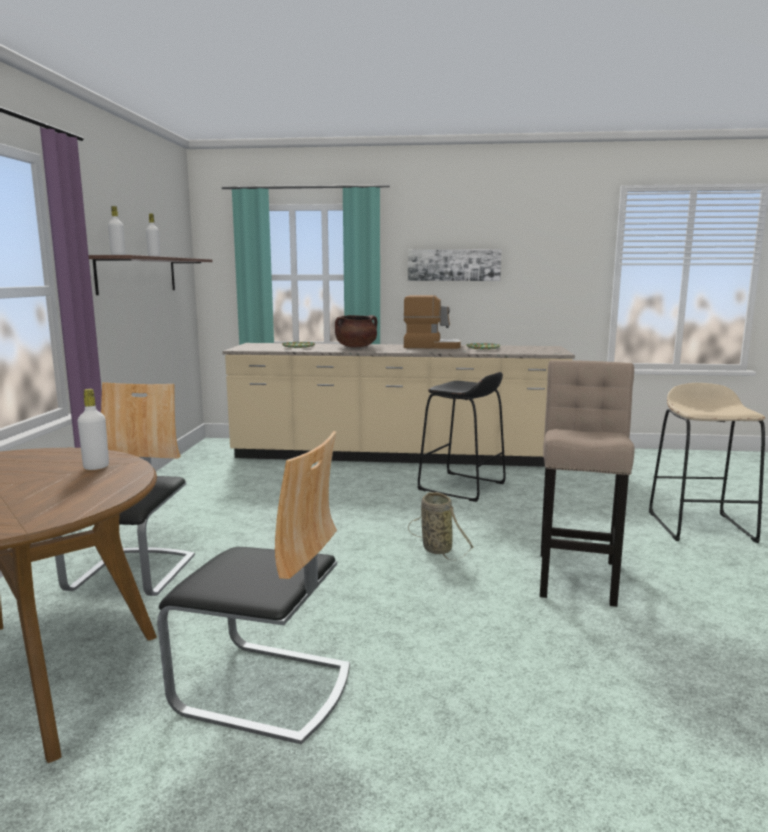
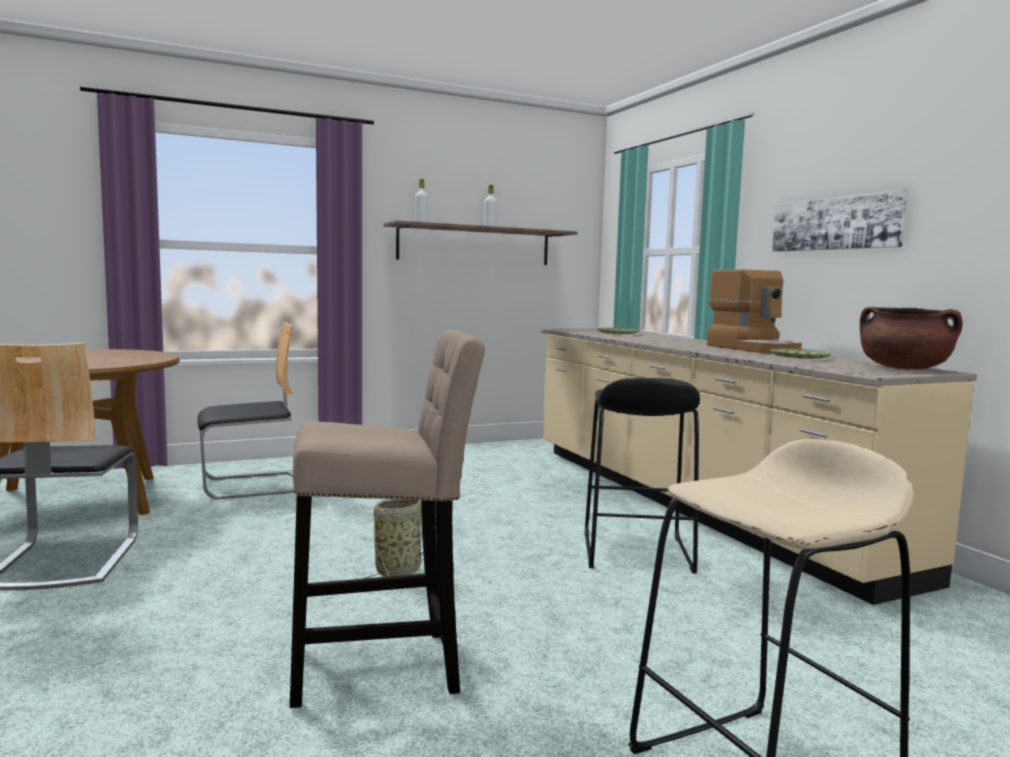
camera: 60 degrees right, 5 degrees down
white bottle [77,389,109,470] -> none
brown cooking pot [335,315,377,347] -> brown cooking pot moved to [860,307,963,369]

